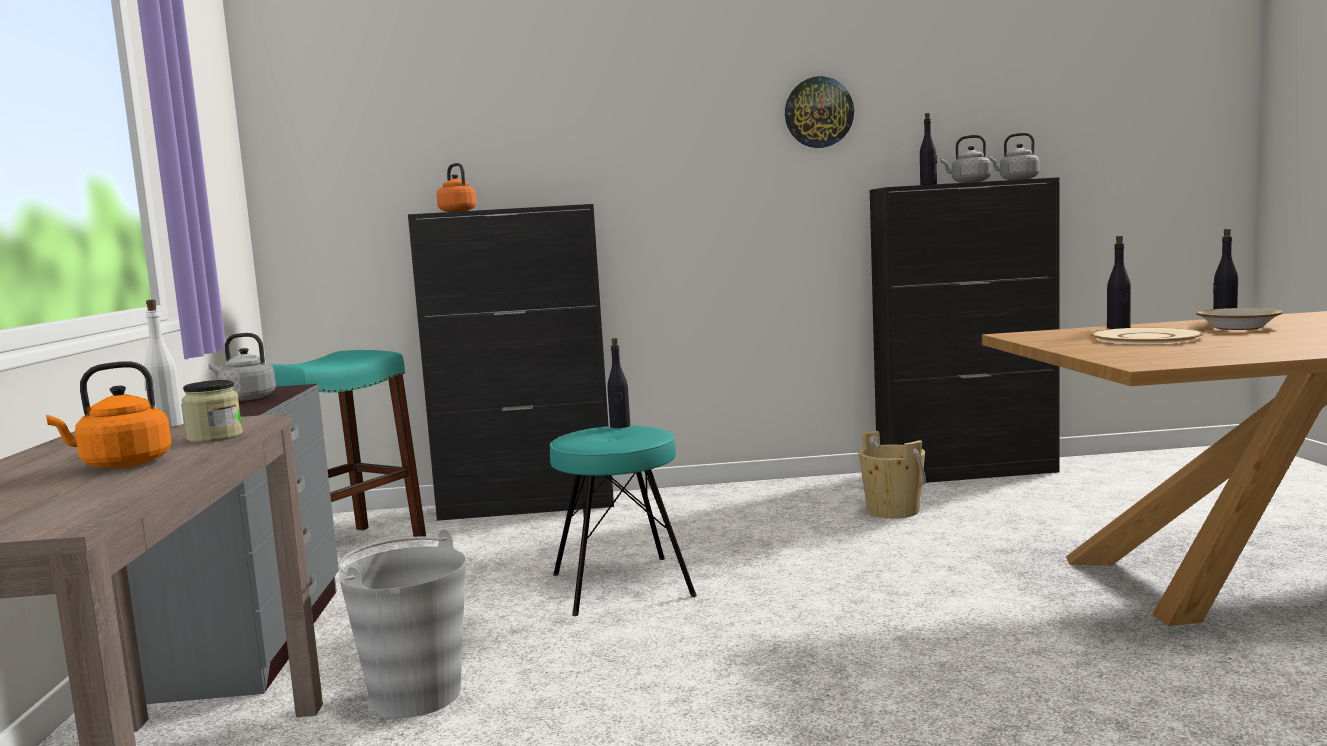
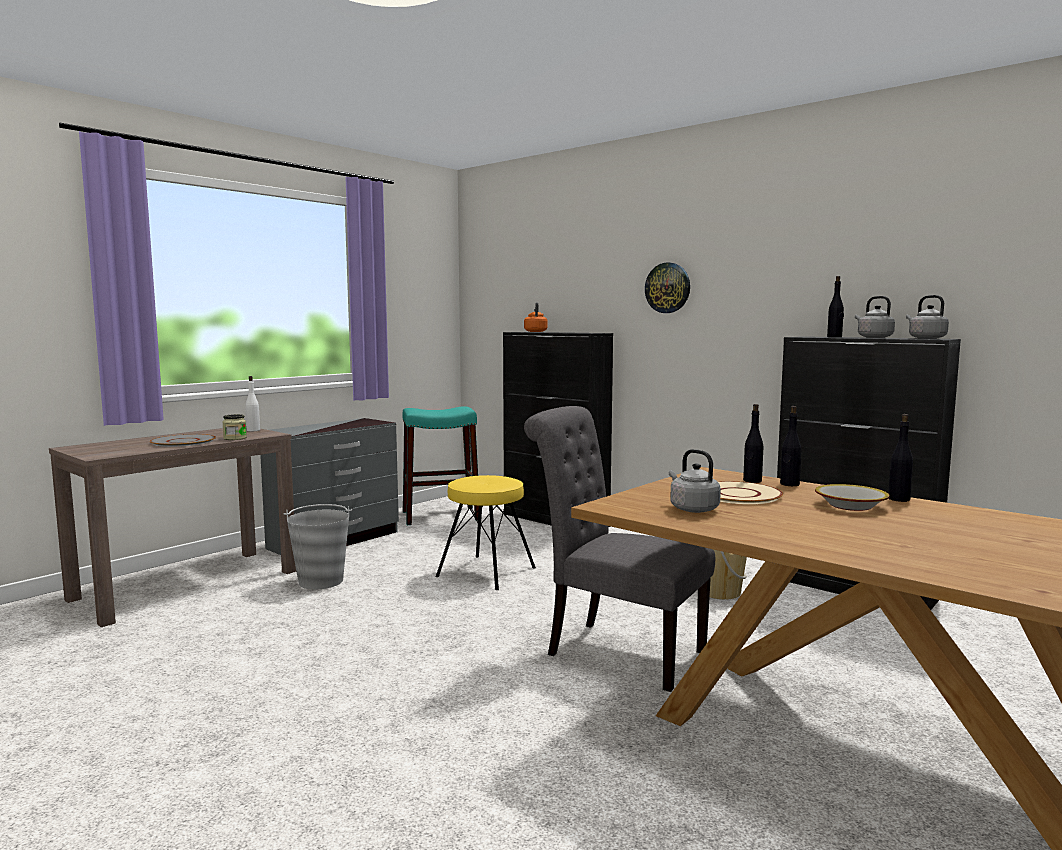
camera: 45 degrees right, 0 degrees up
orange kettle [46,361,171,469] -> grey plate [150,434,216,447]
grey kettle [208,333,276,401] -> grey kettle moved to [669,449,721,513]
turquoise stool [550,426,697,616] -> yellow stool [436,475,536,590]
black bottle [607,338,630,428] -> black bottle moved to [743,404,763,483]
wall clock [785,76,854,148] -> wall clock moved to [645,262,690,313]
none -> grey chair [524,406,715,692]

